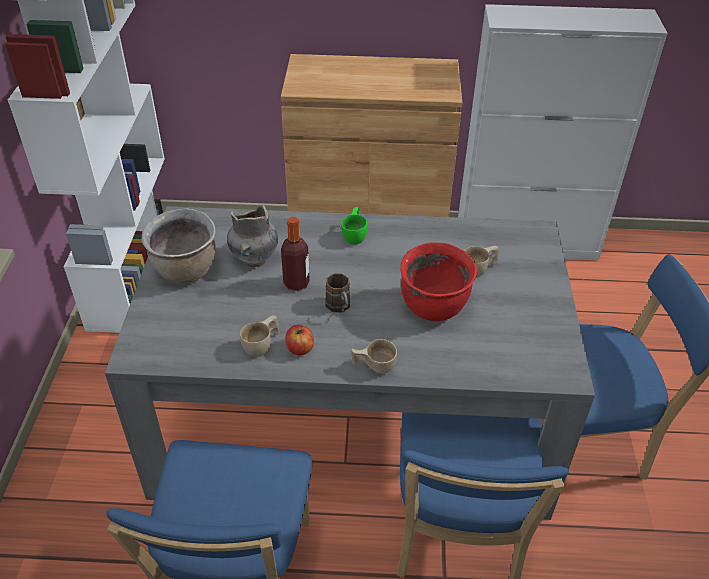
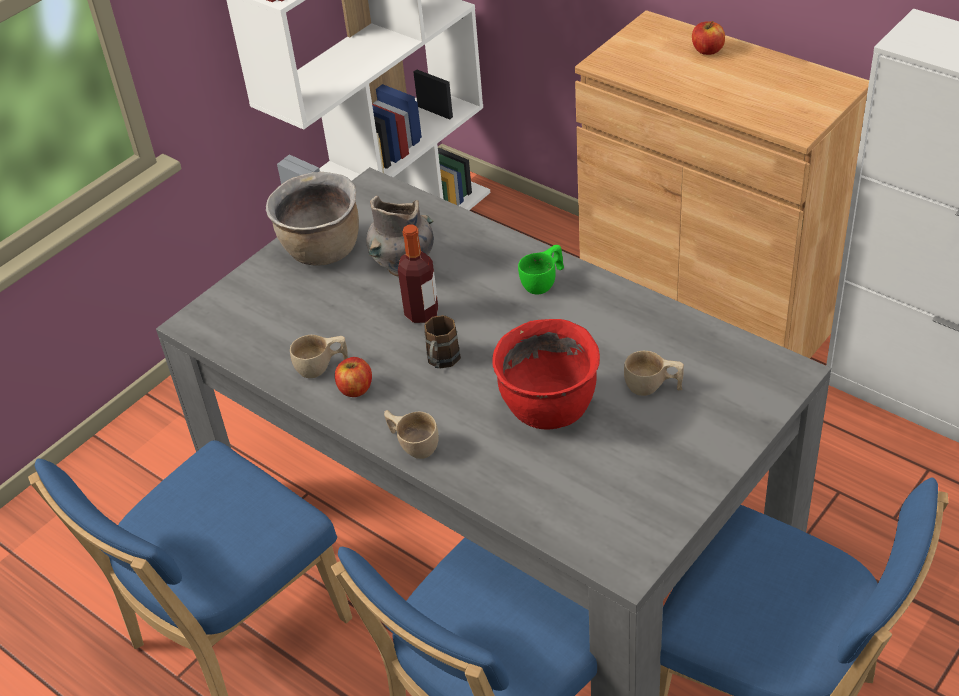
camera: 40 degrees right, 0 degrees up
none -> apple [692,21,725,55]

